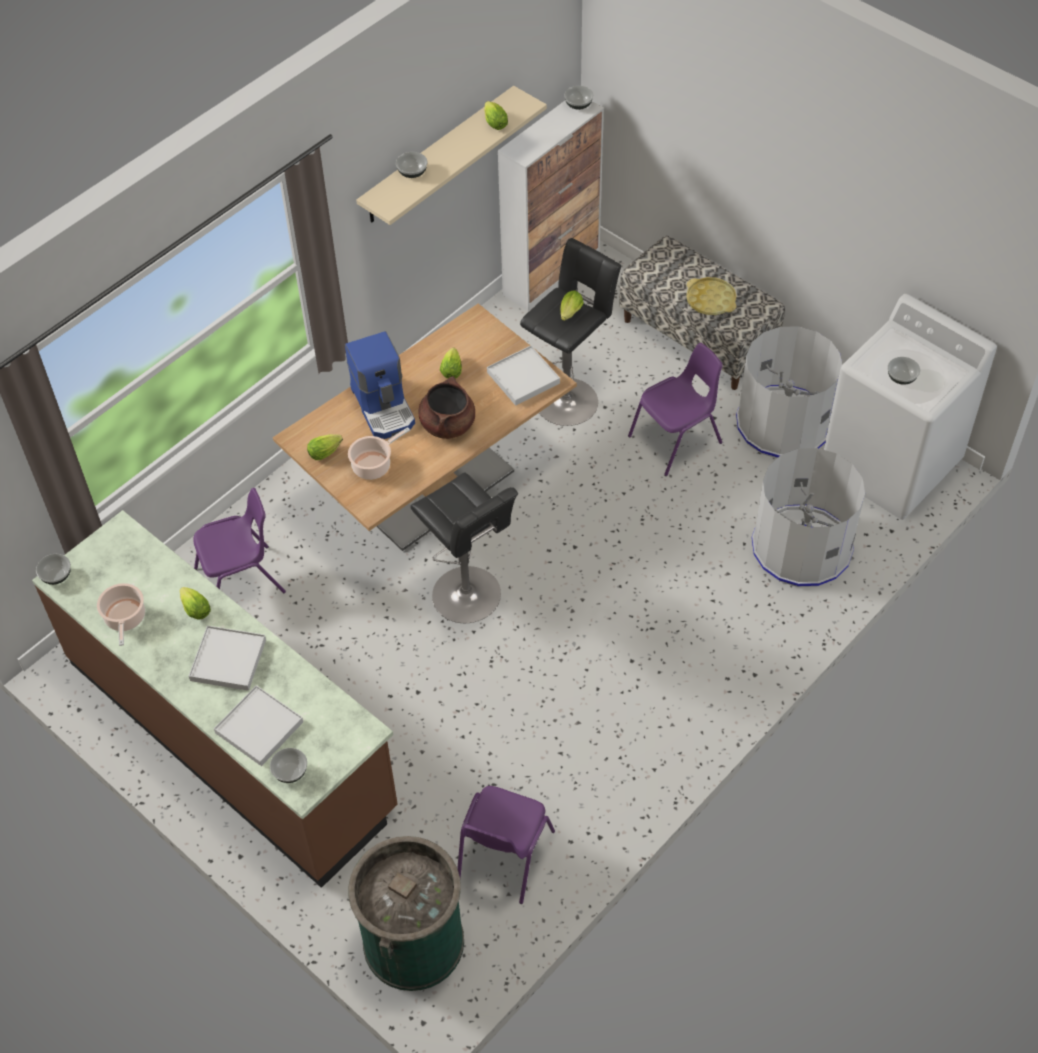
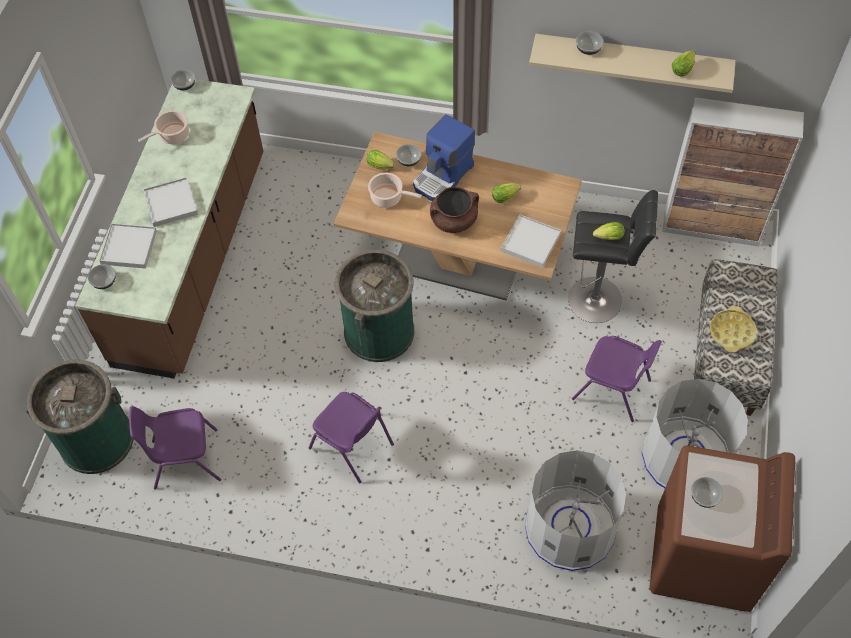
camera: 60 degrees right, 5 degrees up
lettuce [180,587,211,620] -> none
purple chair [193,488,286,593] -> purple chair moved to [309,392,394,484]
black stool [410,473,518,623] -> green trash can [335,250,414,362]
bowl [564,86,593,110] -> bowl moved to [396,144,421,166]
white washing machine [824,294,997,520] -> brown washing machine [649,446,795,612]

